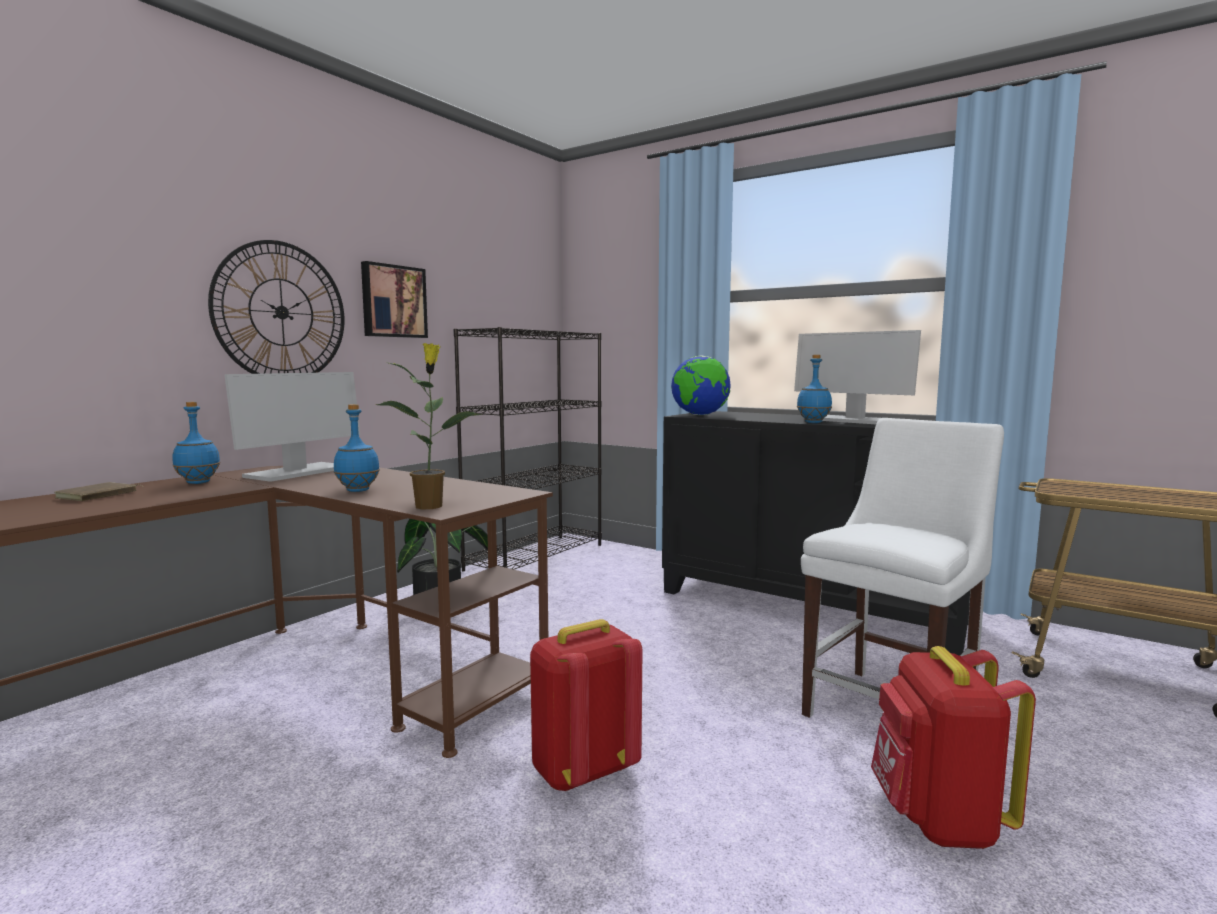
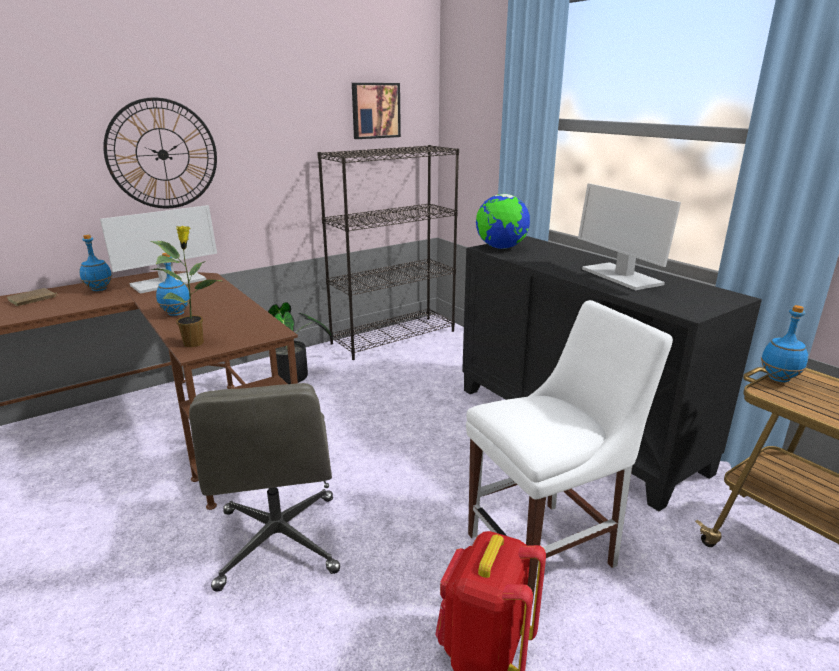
camera: 20 degrees right, 15 degrees up
picture [361,261,428,338] -> picture moved to [352,83,401,139]
red backpack [530,619,642,792] -> grey office chair [189,383,340,592]
blue bottle [797,355,832,423] -> blue bottle moved to [761,305,808,382]

